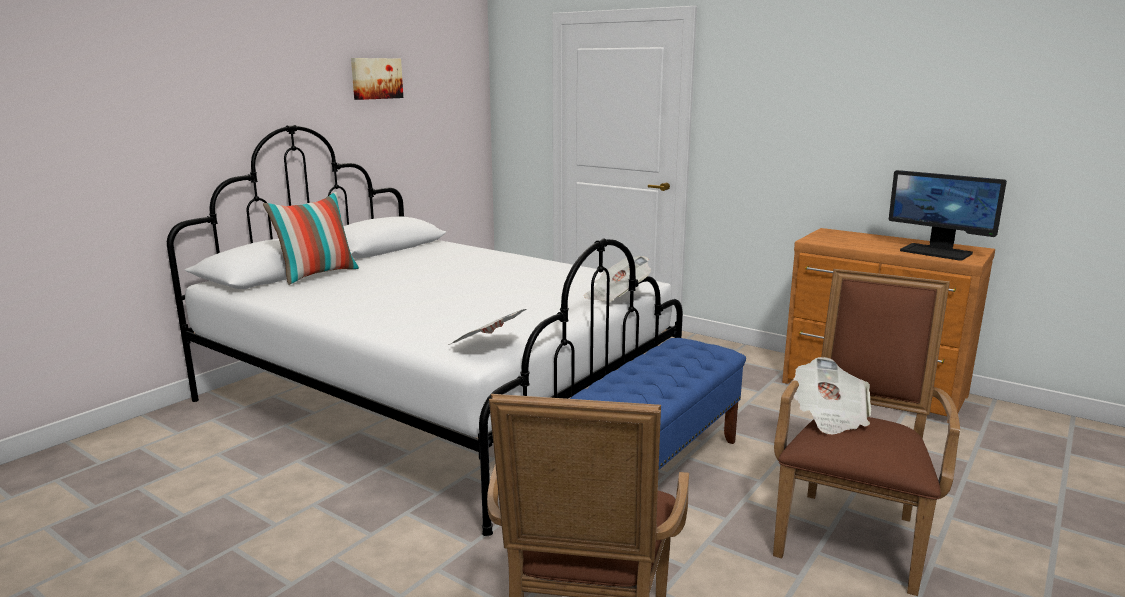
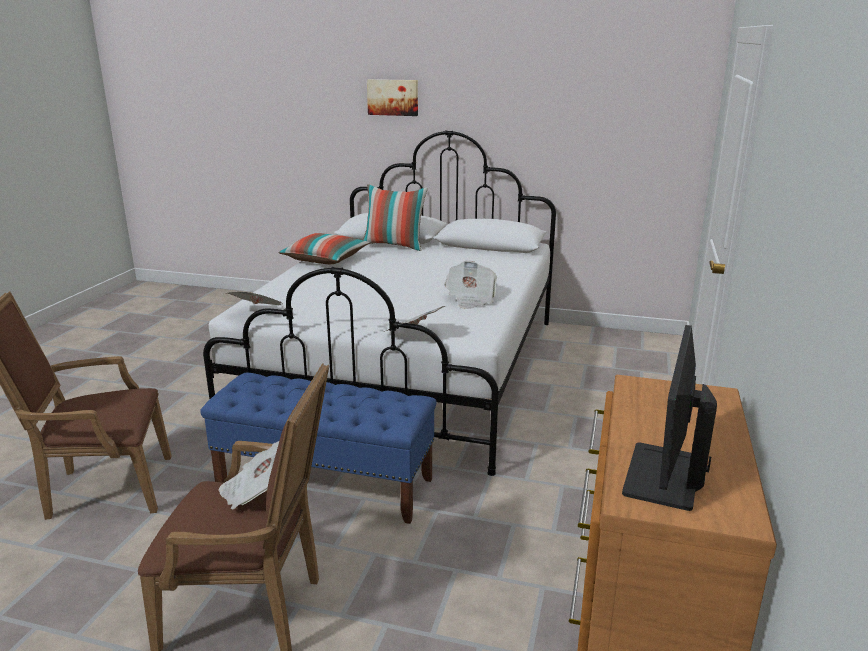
camera: 70 degrees right, 5 degrees up
picture [351,58,403,100] -> picture moved to [367,79,418,116]
none -> pillow [279,233,370,264]
none -> newspaper [444,261,497,309]

